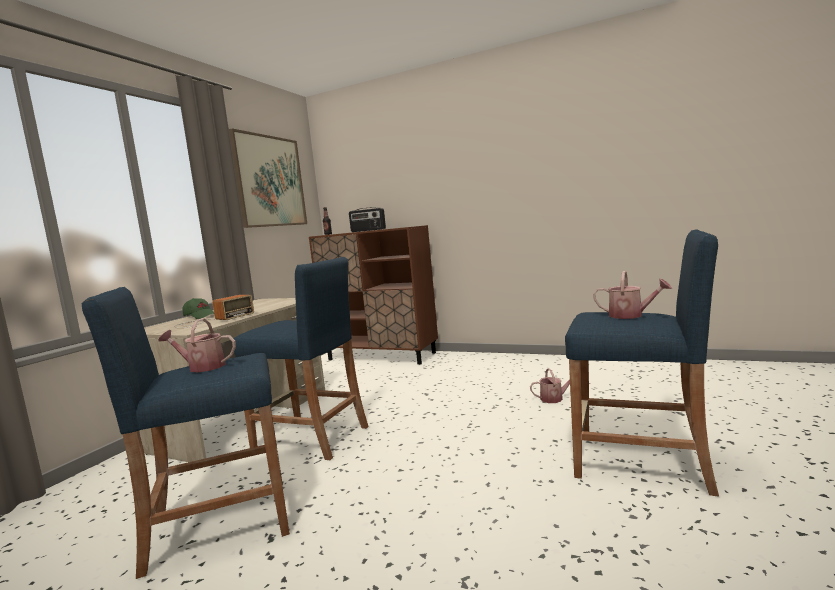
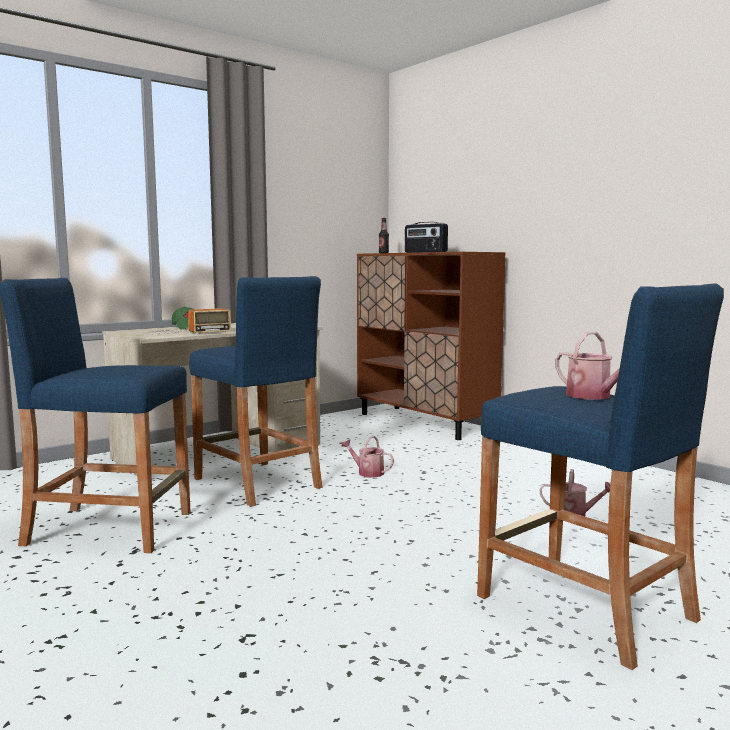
camera: 25 degrees right, 0 degrees up
watering can [158,318,236,372] -> watering can moved to [341,436,394,478]
picture [229,128,307,228] -> none

